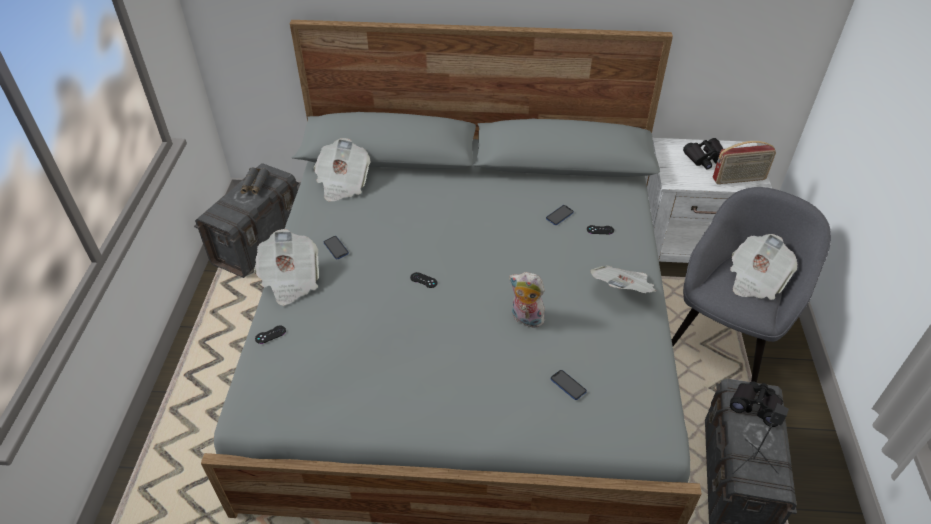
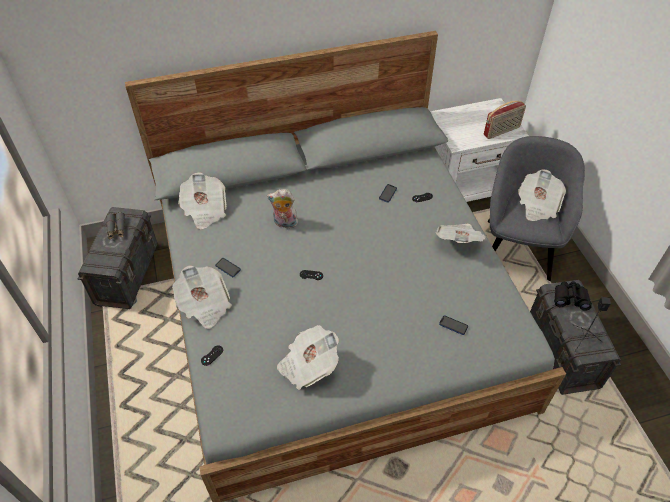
camera: 20 degrees left, 5 degrees up
plush toy [509,272,545,329] -> plush toy moved to [267,189,298,228]
black binoculars [683,138,723,169] -> none
none -> newspaper [277,325,339,390]

